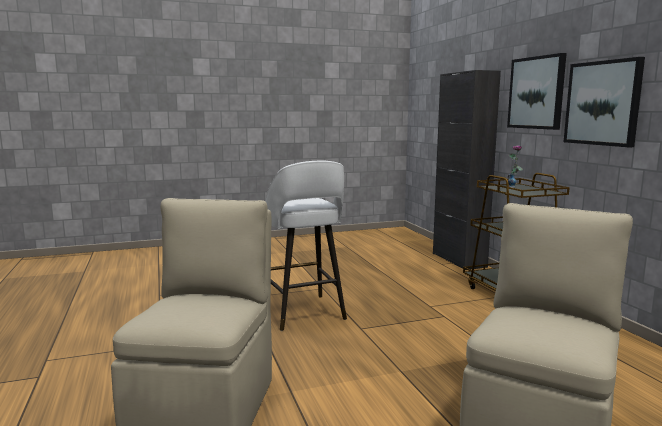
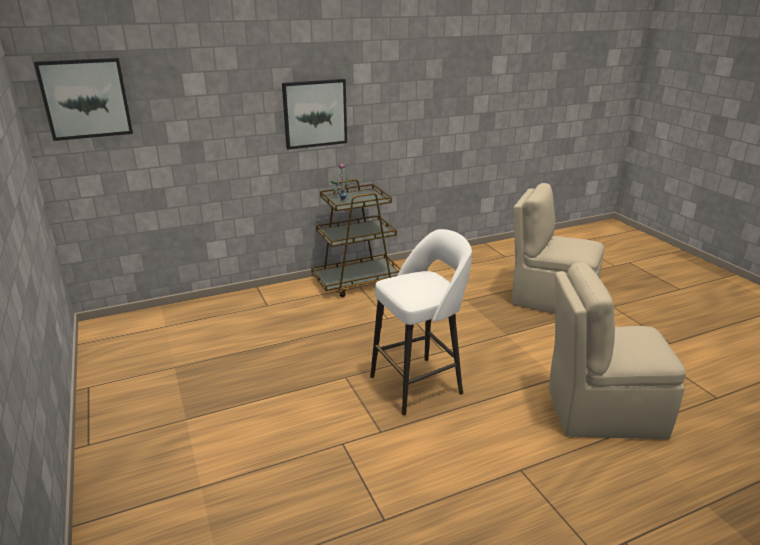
camera: 95 degrees left, 15 degrees up
black cabinet [433,70,501,270] -> none
picture [564,57,645,147] -> picture moved to [34,58,133,141]

